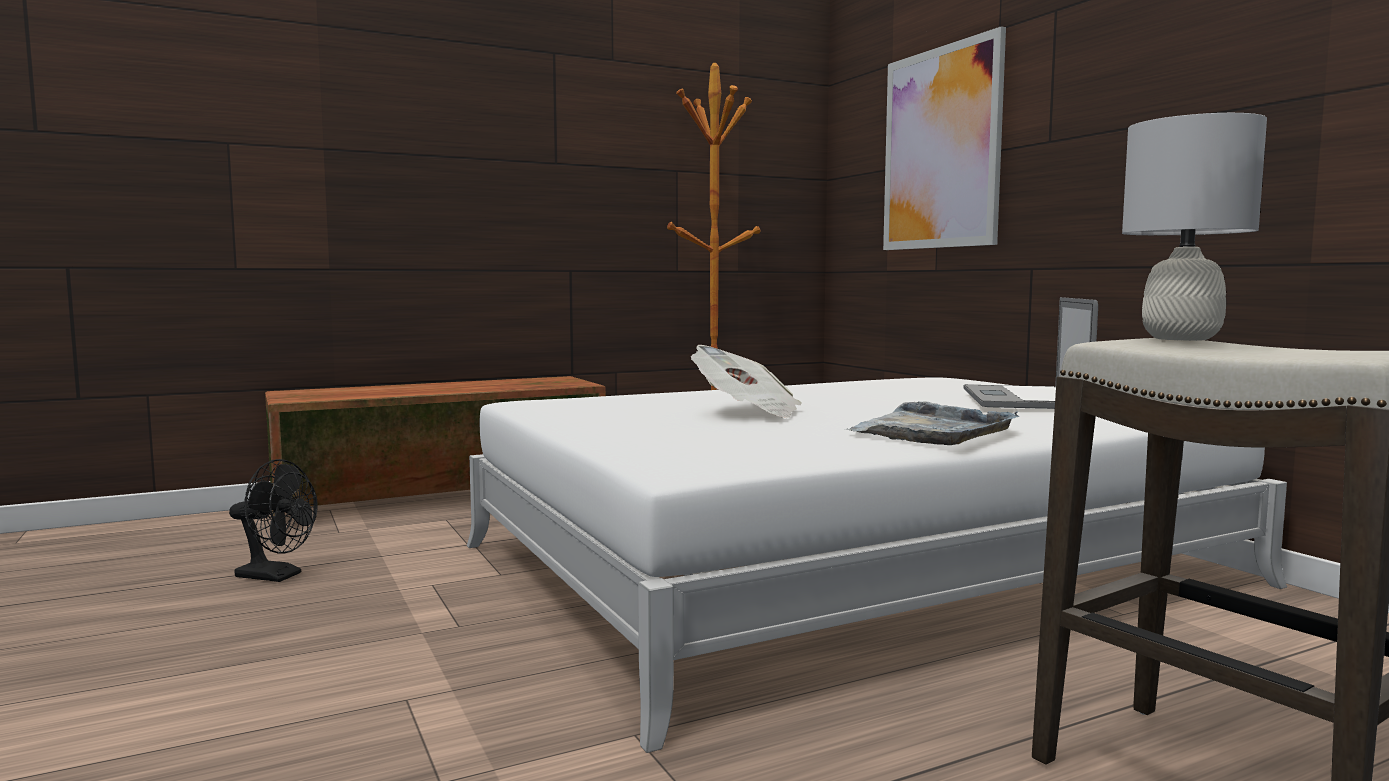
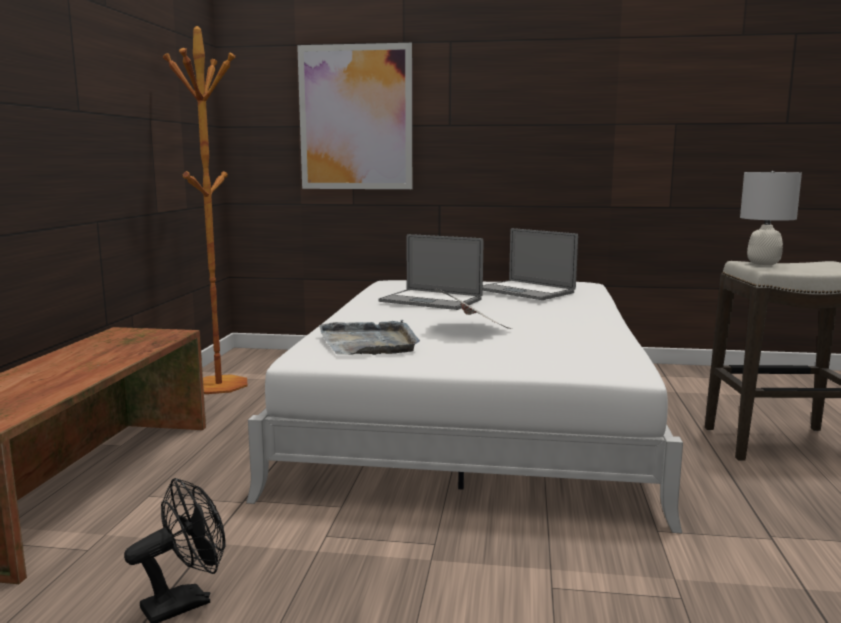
camera: 55 degrees left, 5 degrees up
grey tray [845,401,1020,445] -> grey tray moved to [319,320,420,355]
none -> laptop [378,234,483,310]

